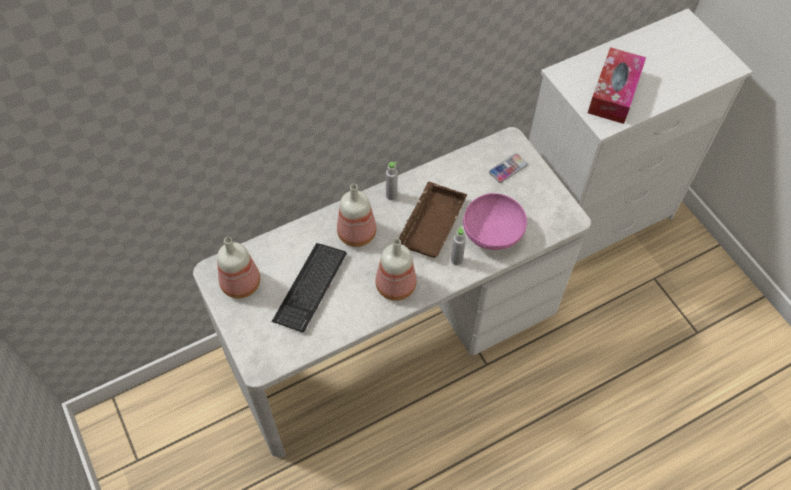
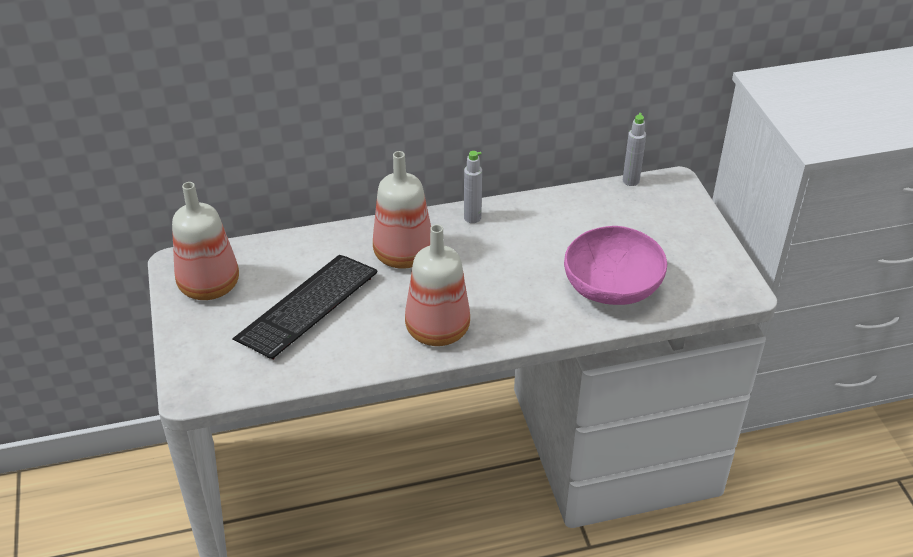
camera: 15 degrees right, 15 degrees down
brown tray [399,181,467,258] -> none
grey bottle [451,226,466,265] -> grey bottle moved to [623,113,646,186]
phone [489,154,528,183] -> none
tissue box [588,47,646,124] -> none

